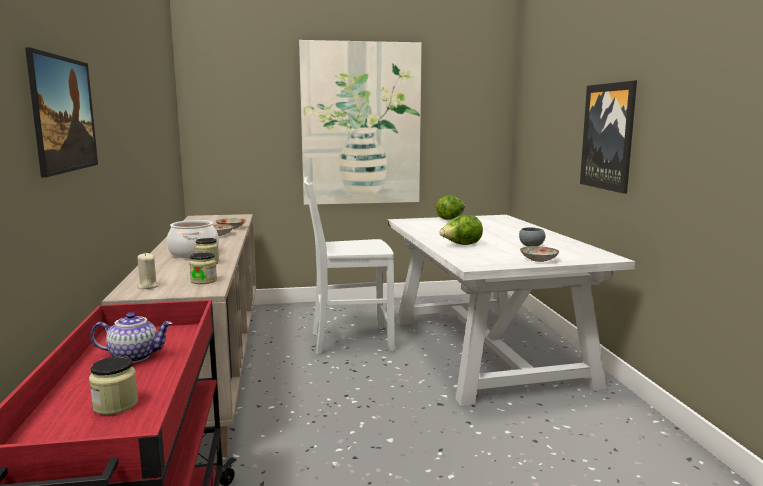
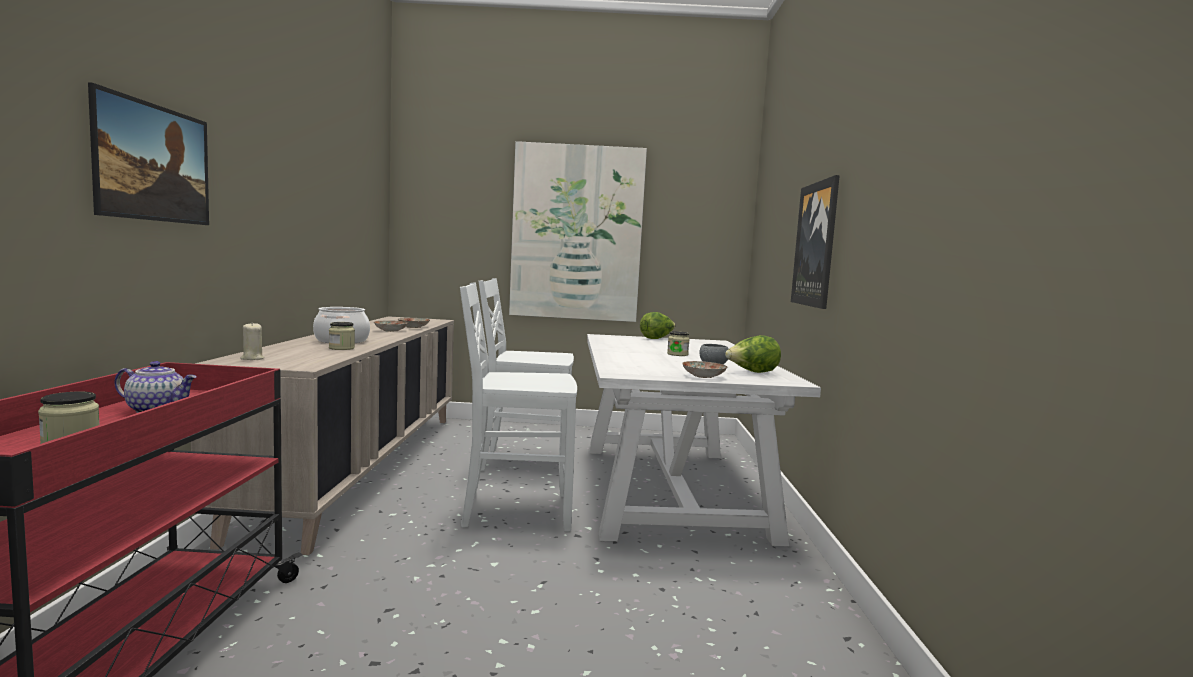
camera: 10 degrees right, 5 degrees down
jar [190,252,217,284] -> jar moved to [667,331,690,356]
lettuce [439,215,483,245] -> lettuce moved to [725,335,781,373]
none -> white chair [460,282,577,532]

